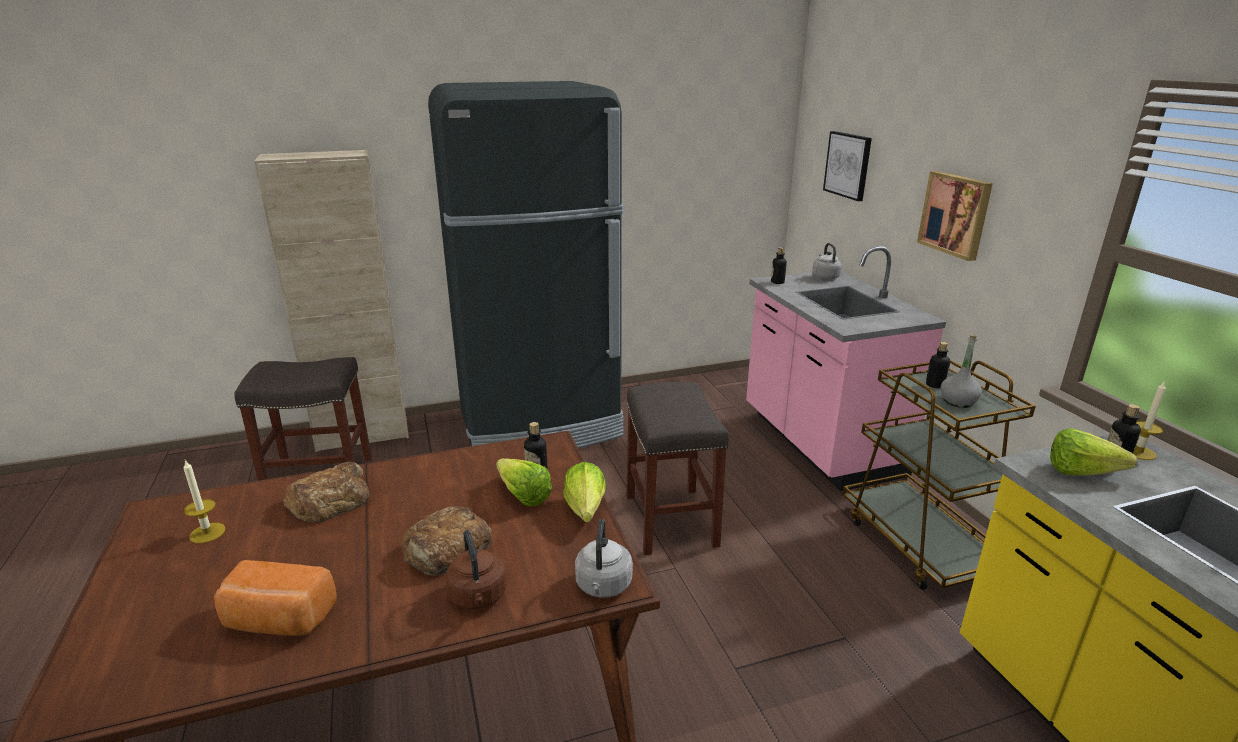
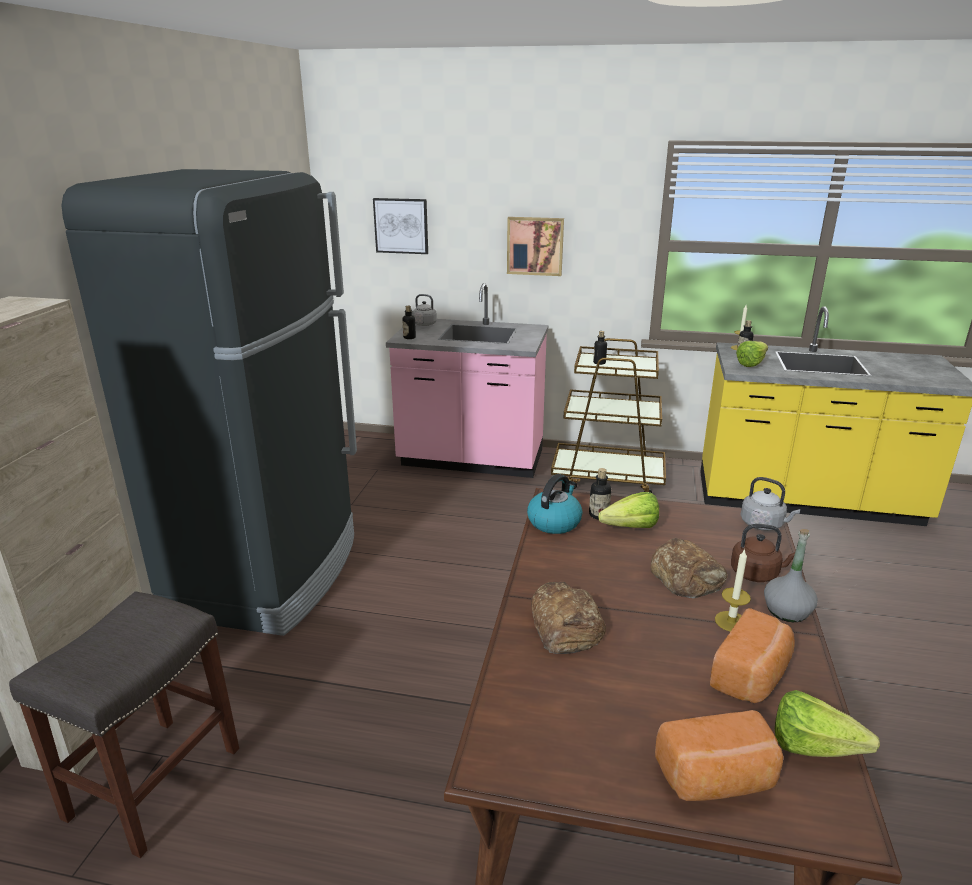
camera: 60 degrees left, 0 degrees up
candle [183,460,225,543] -> candle moved to [715,549,751,632]
lettuce [563,462,606,522] -> lettuce moved to [775,690,880,757]
grey stool [626,382,729,555] -> none
grey bottle [941,335,982,408] -> grey bottle moved to [764,529,818,622]
none -> kettle [527,474,583,534]
none -> bread [655,710,783,801]

